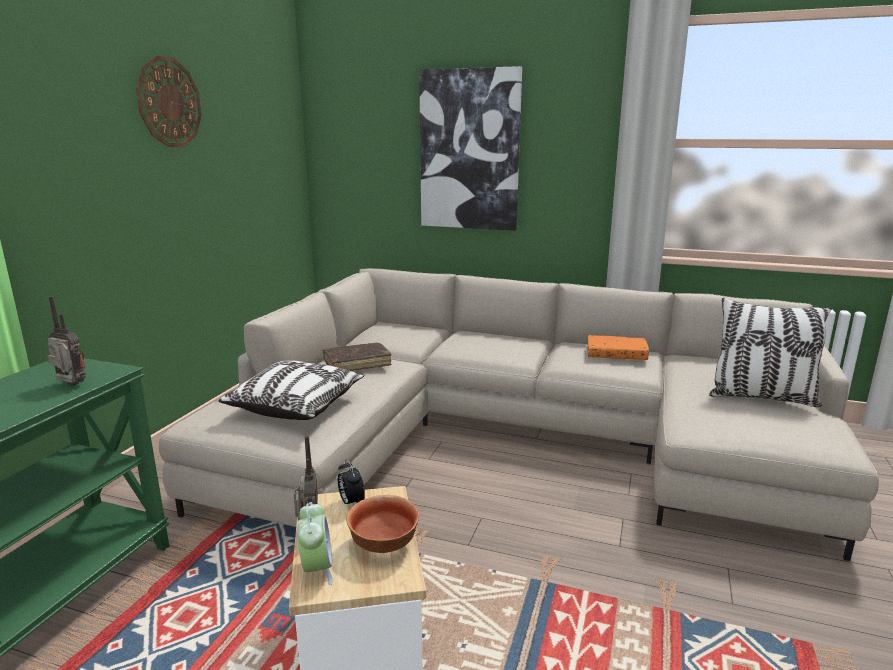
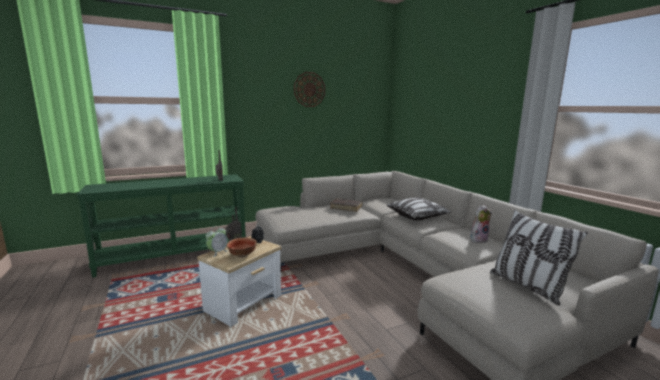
camera: 45 degrees right, 5 degrees down
pillow [219,361,364,420] -> pillow moved to [387,198,451,220]
picture [419,66,522,231] -> none
orange book [587,335,649,360] -> plush toy [470,205,491,243]

